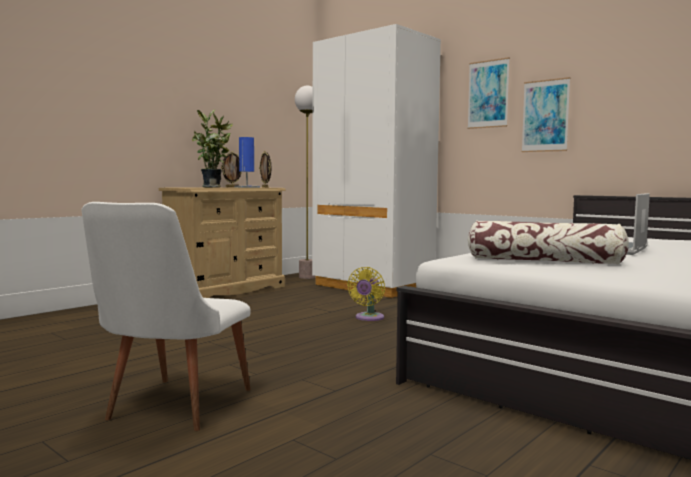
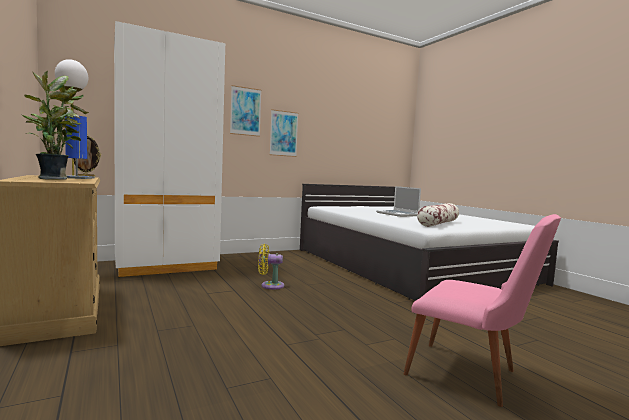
camera: 70 degrees left, 0 degrees up
white chair [81,202,251,431] -> pink chair [403,214,561,407]
picture frame [221,151,242,187] -> none
yellow fan [347,267,385,321] -> yellow fan turned 135 degrees clockwise [258,244,284,289]

